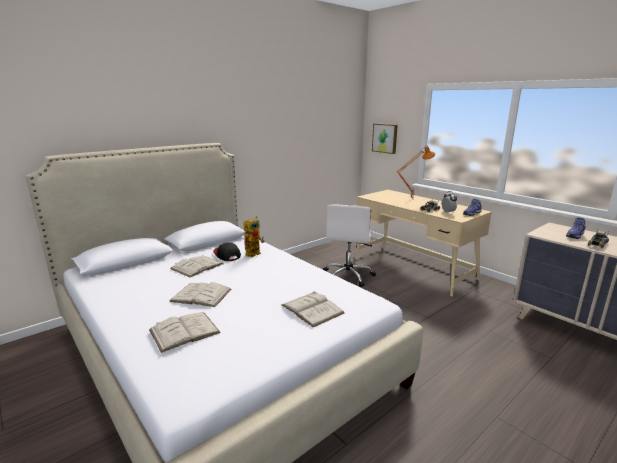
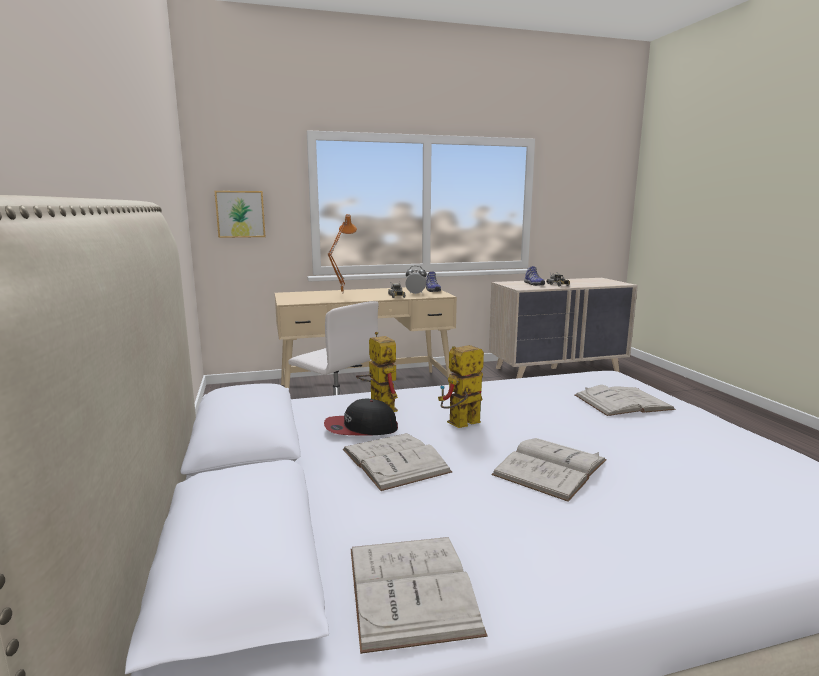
camera: 65 degrees left, 5 degrees down
white book [149,312,221,353] -> white book moved to [351,537,488,654]
none -> toy robot [438,345,484,428]

